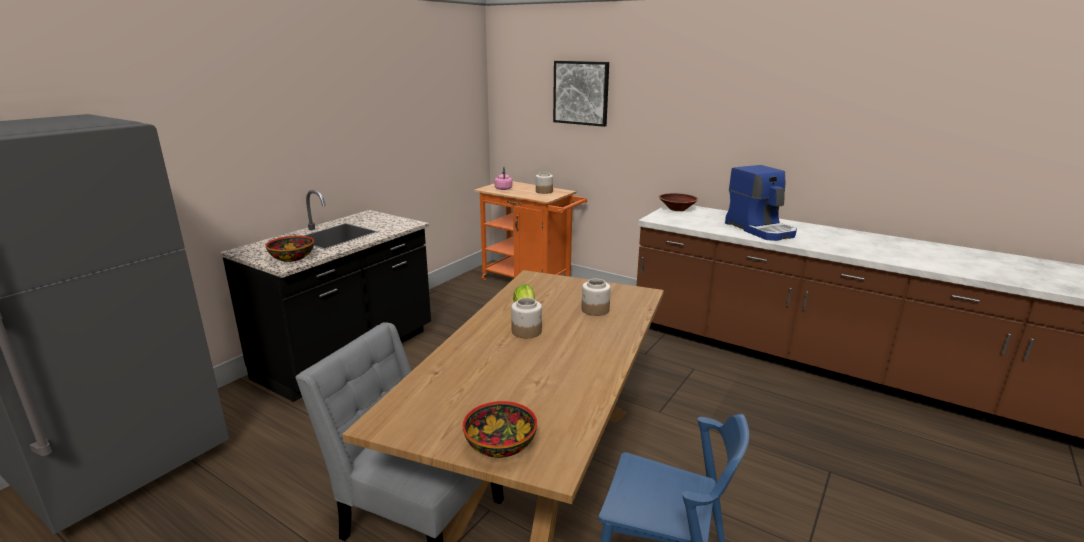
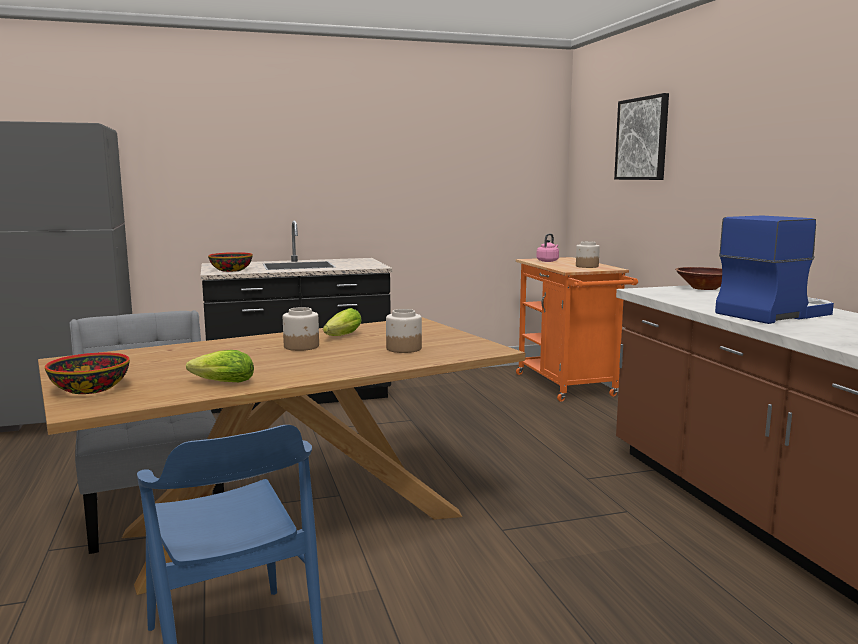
camera: 40 degrees right, 10 degrees down
coffee machine [725,165,797,241] -> coffee machine turned 135 degrees counterclockwise [715,215,834,324]
none -> lettuce [186,350,254,382]

